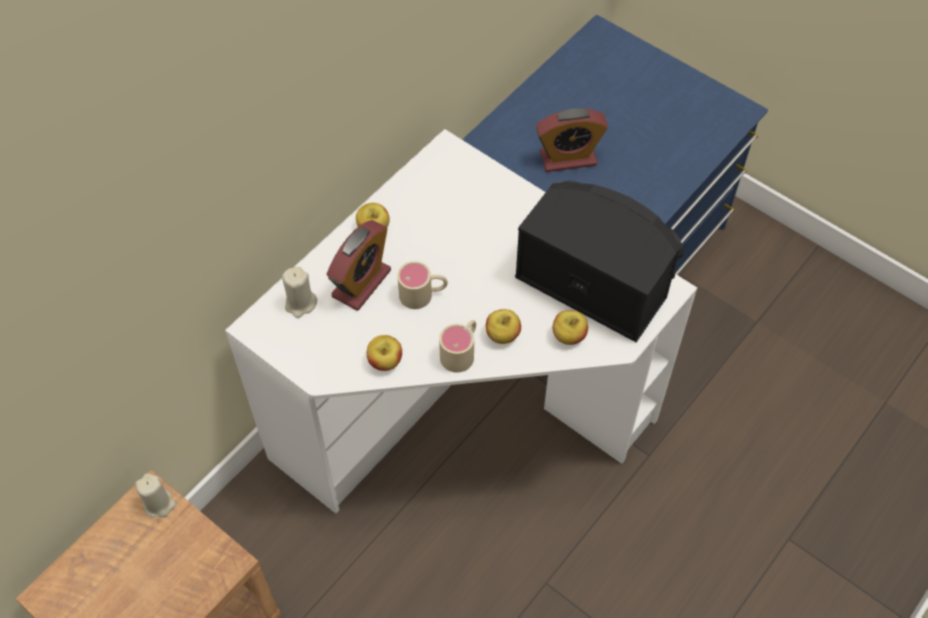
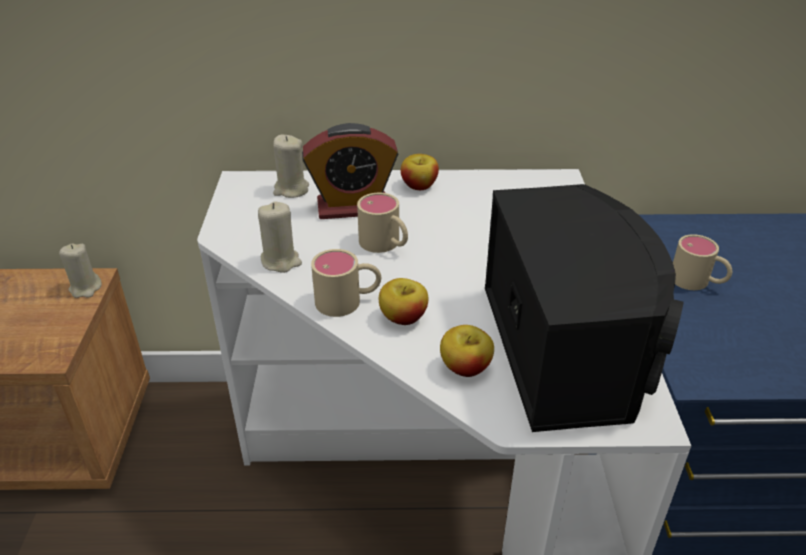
camera: 50 degrees right, 20 degrees down
apple [367,335,402,371] -> beige candle [258,201,302,273]
alarm clock [536,108,608,172] -> beige mug [673,234,733,290]

